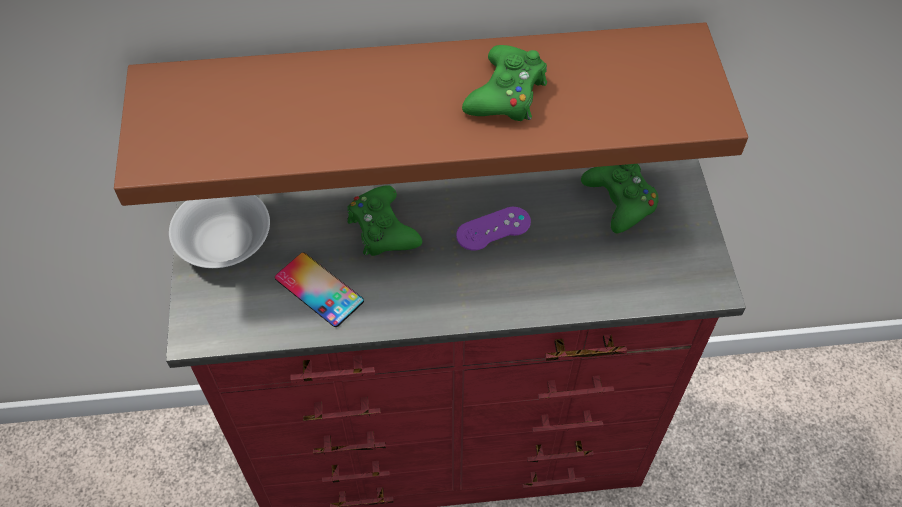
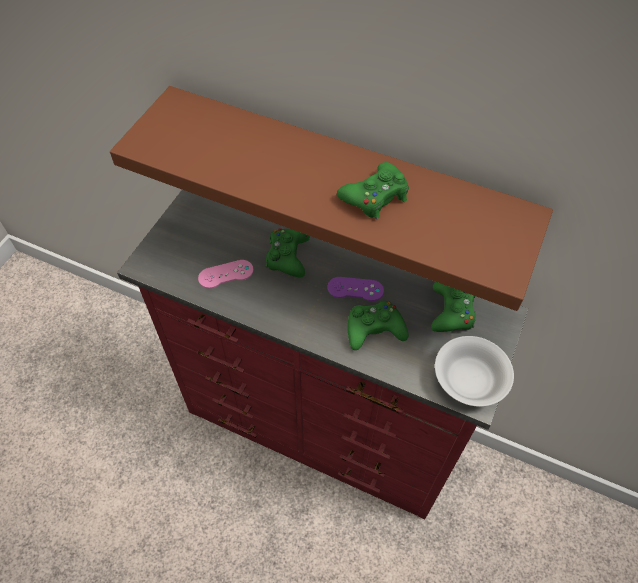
camera: 30 degrees right, 0 degrees up
white bowl [169,195,270,268] -> white bowl moved to [435,336,514,407]
phone [275,252,364,327] -> pink game controller [198,260,254,289]
none -> green game controller [348,301,408,350]

